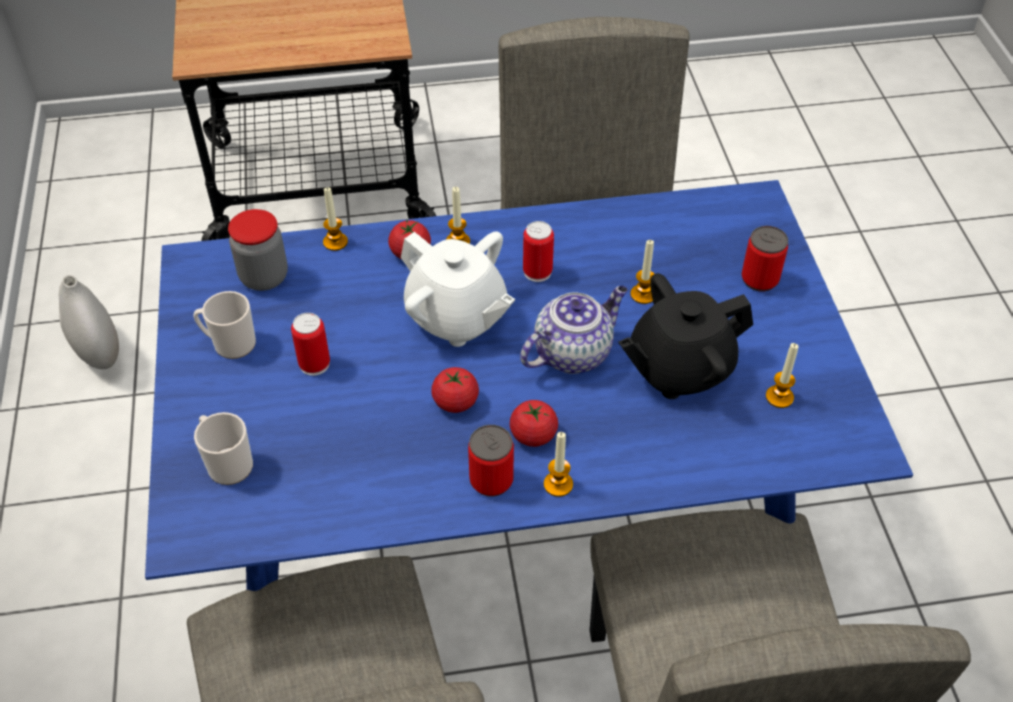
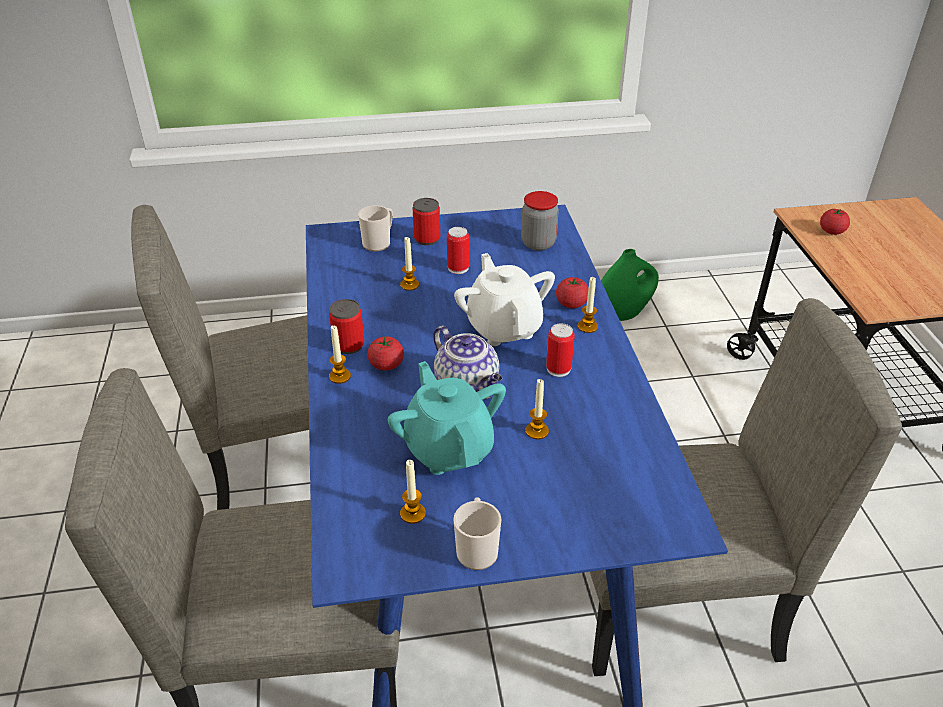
camera: 90 degrees right, 10 degrees down
white vase [59,275,119,369] -> green vase [601,249,659,321]
mug [193,291,256,359] -> mug moved to [453,497,501,570]
candle [323,187,348,251] -> candle moved to [400,237,419,291]
white teapot [401,231,515,347] -> white teapot turned 120 degrees clockwise [454,253,555,346]
tomato [431,367,479,413] -> tomato moved to [820,209,850,235]
black teapot [618,273,753,399] -> turquoise teapot [388,361,506,475]
can [742,226,788,292] -> can moved to [413,198,440,245]

